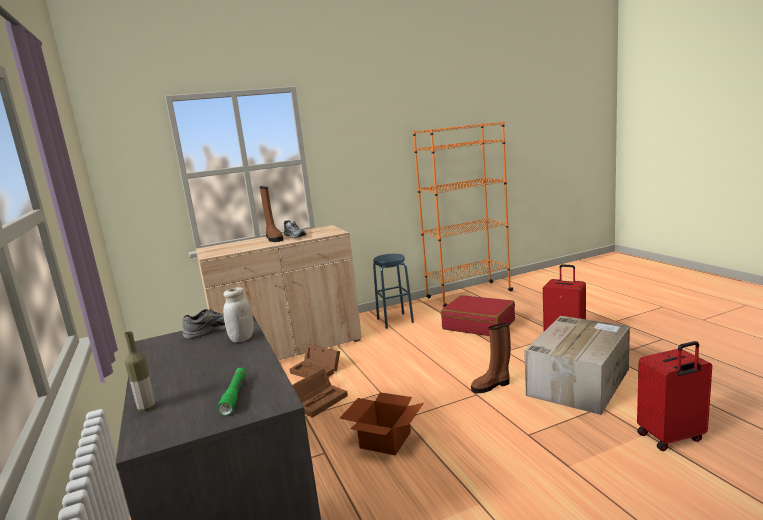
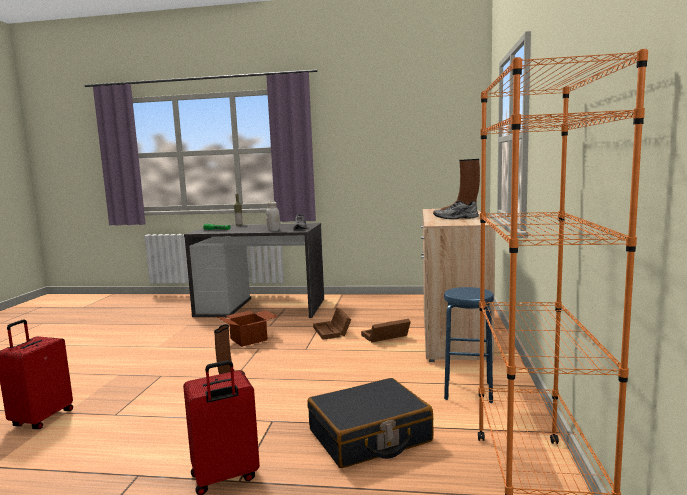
camera: 120 degrees right, 5 degrees down
red suitcase [441,295,515,336] -> black suitcase [307,378,434,468]
cardboard box [524,316,630,415] -> none

